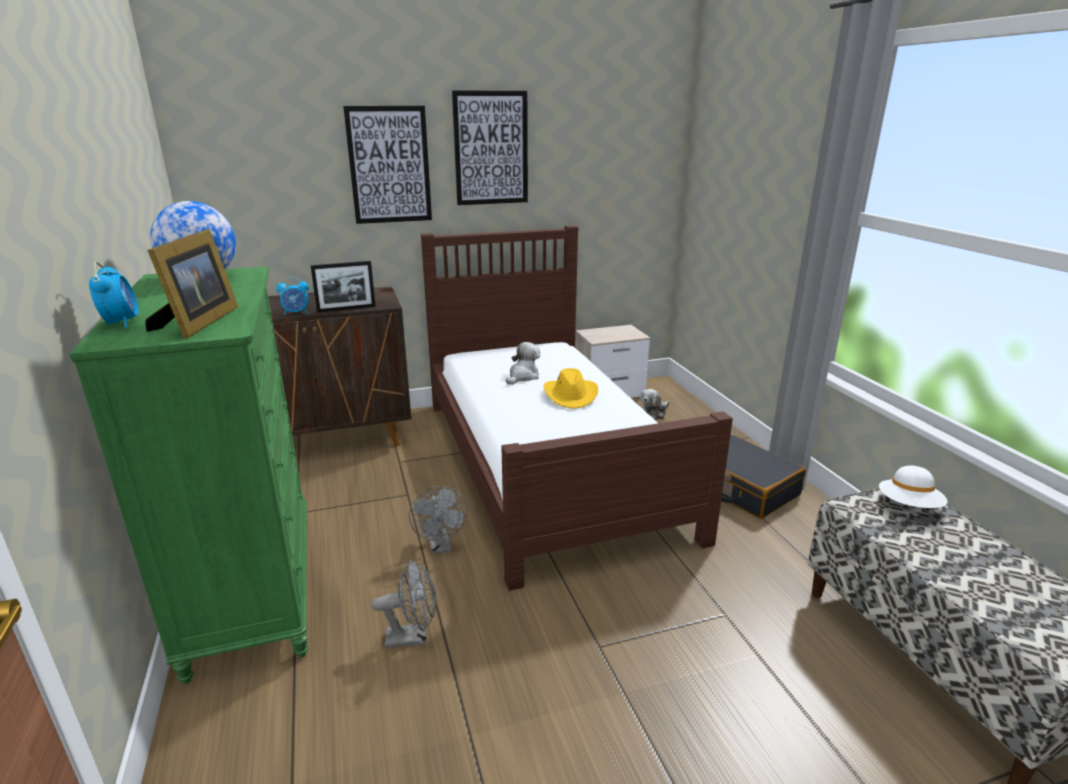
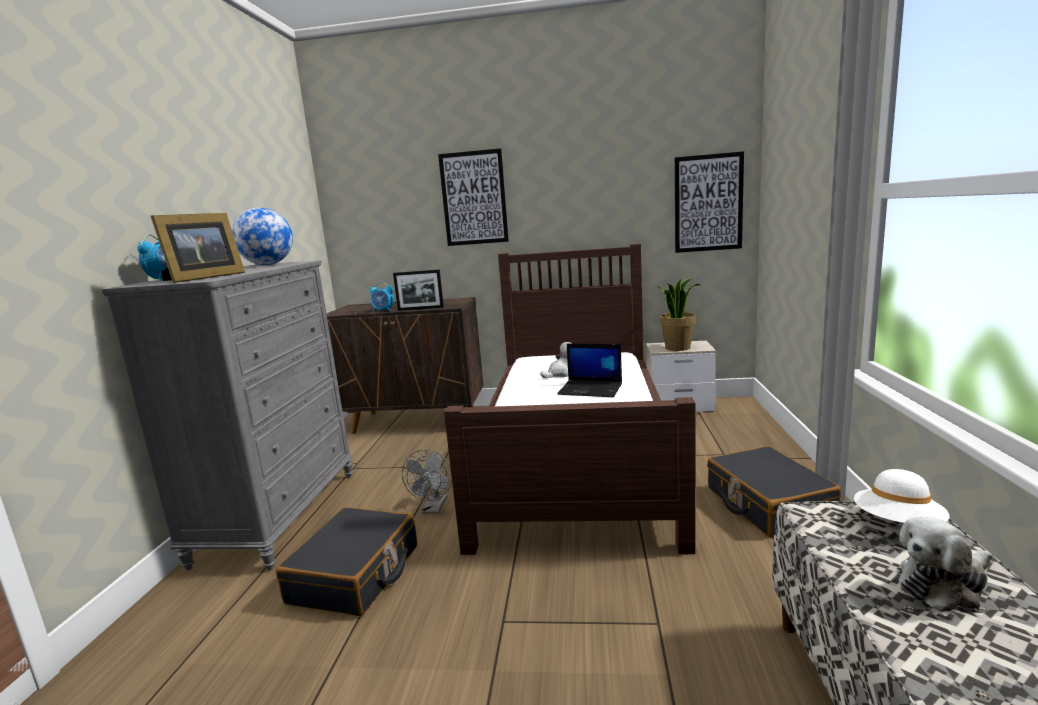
camera: 25 degrees right, 10 degrees down
green dresser [69,267,309,684] -> grey dresser [101,260,353,570]
grey fan [371,560,436,648] -> black suitcase [276,507,417,616]
picture [452,90,528,205] -> picture moved to [675,151,744,253]
yellow hat [544,368,598,409] -> laptop [557,343,622,397]
plush toy [640,389,670,420] -> plush toy moved to [899,517,992,612]
none -> potted plant [656,278,700,351]

